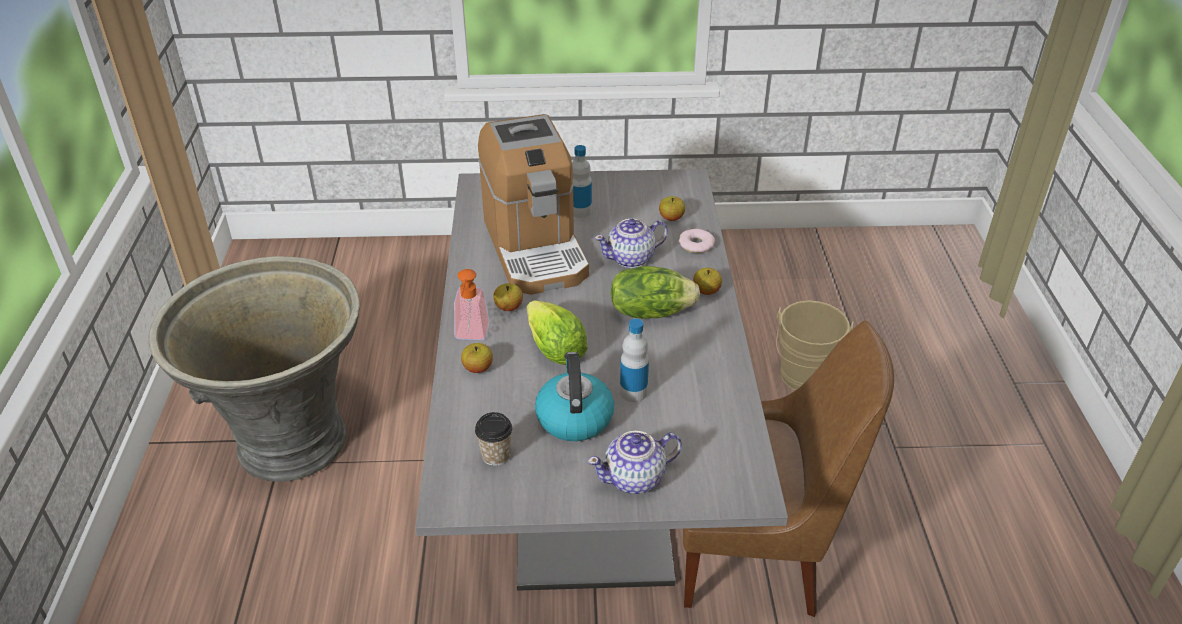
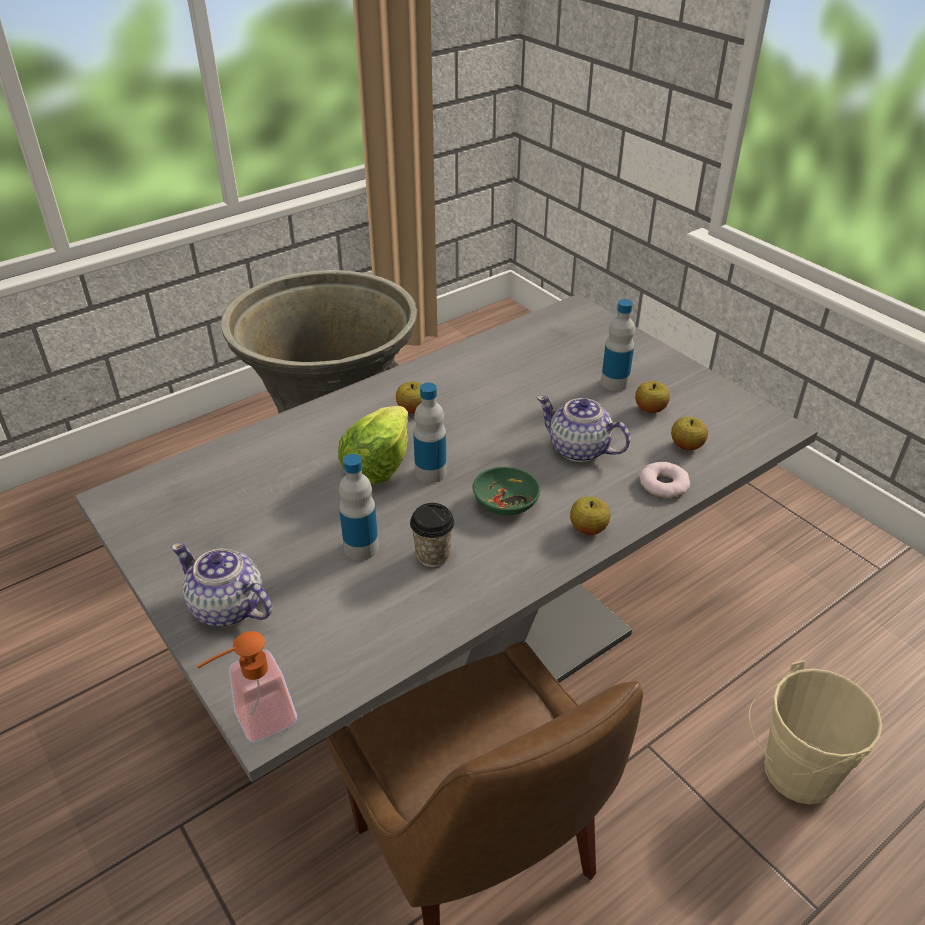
camera: 55 degrees right, 0 degrees up
soap dispenser [454,269,490,340] -> soap dispenser moved to [197,631,297,743]
apple [461,343,493,373] -> apple moved to [635,381,670,413]
cup [475,412,512,466] -> cup moved to [410,503,455,567]
coffee machine [478,114,589,295] -> none
kettle [535,352,614,441] -> none
lettuce [611,266,700,319] -> green bowl [473,467,540,515]
none -> bottle [413,383,447,483]

